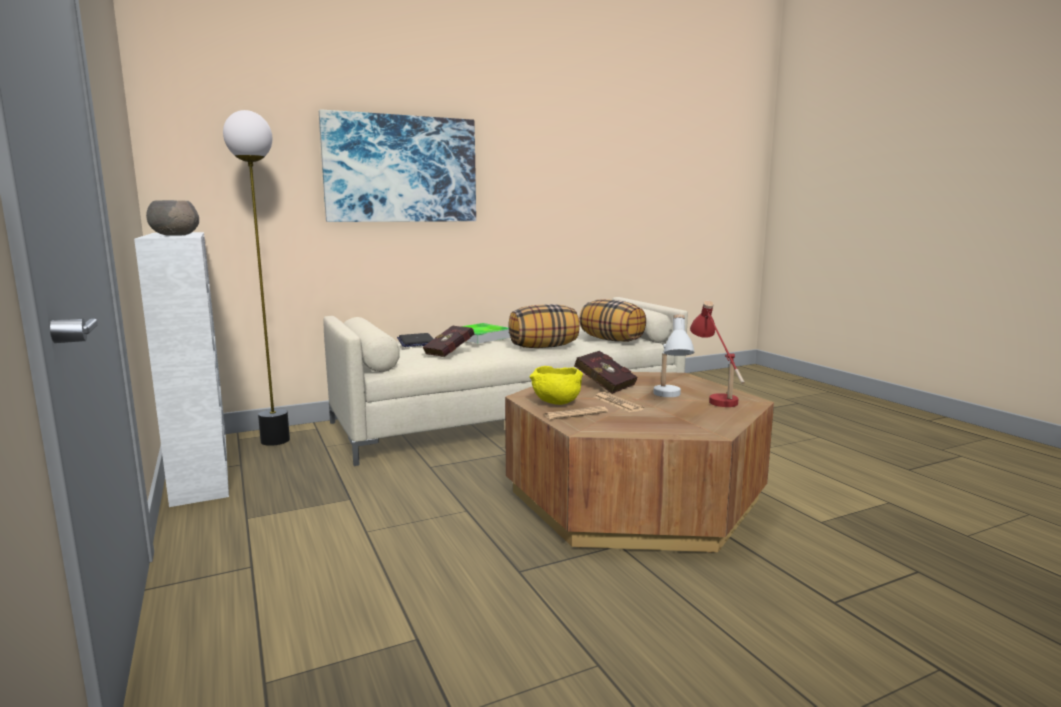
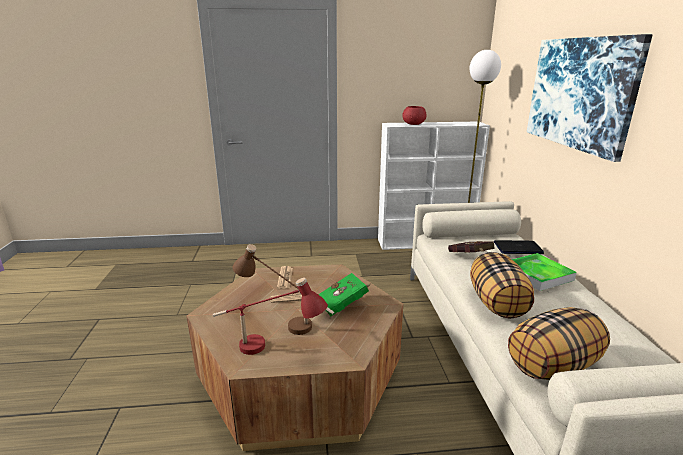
camera: 110 degrees right, 10 degrees up
grey bowl [146,200,199,236] -> red bowl [402,106,426,125]
yellow bowl [530,366,583,405] -> none
red book [574,351,637,394] -> green book [318,273,371,316]
white table lamp [653,314,694,397] -> brown table lamp [233,244,334,335]

